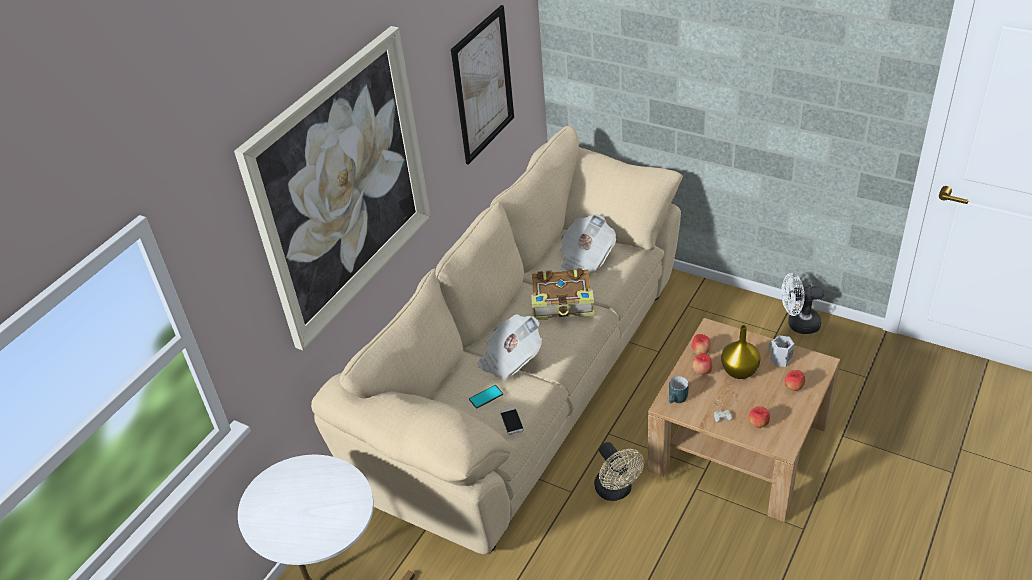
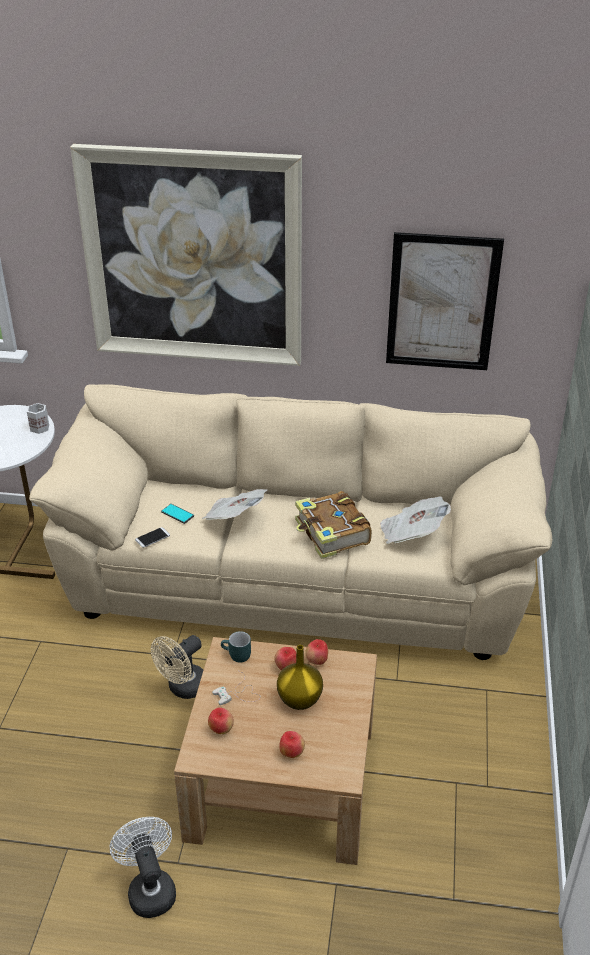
camera: 65 degrees right, 5 degrees down
white mug [769,335,794,367] -> white mug moved to [27,403,49,434]
white fan [781,273,824,334] -> white fan moved to [110,817,176,918]

